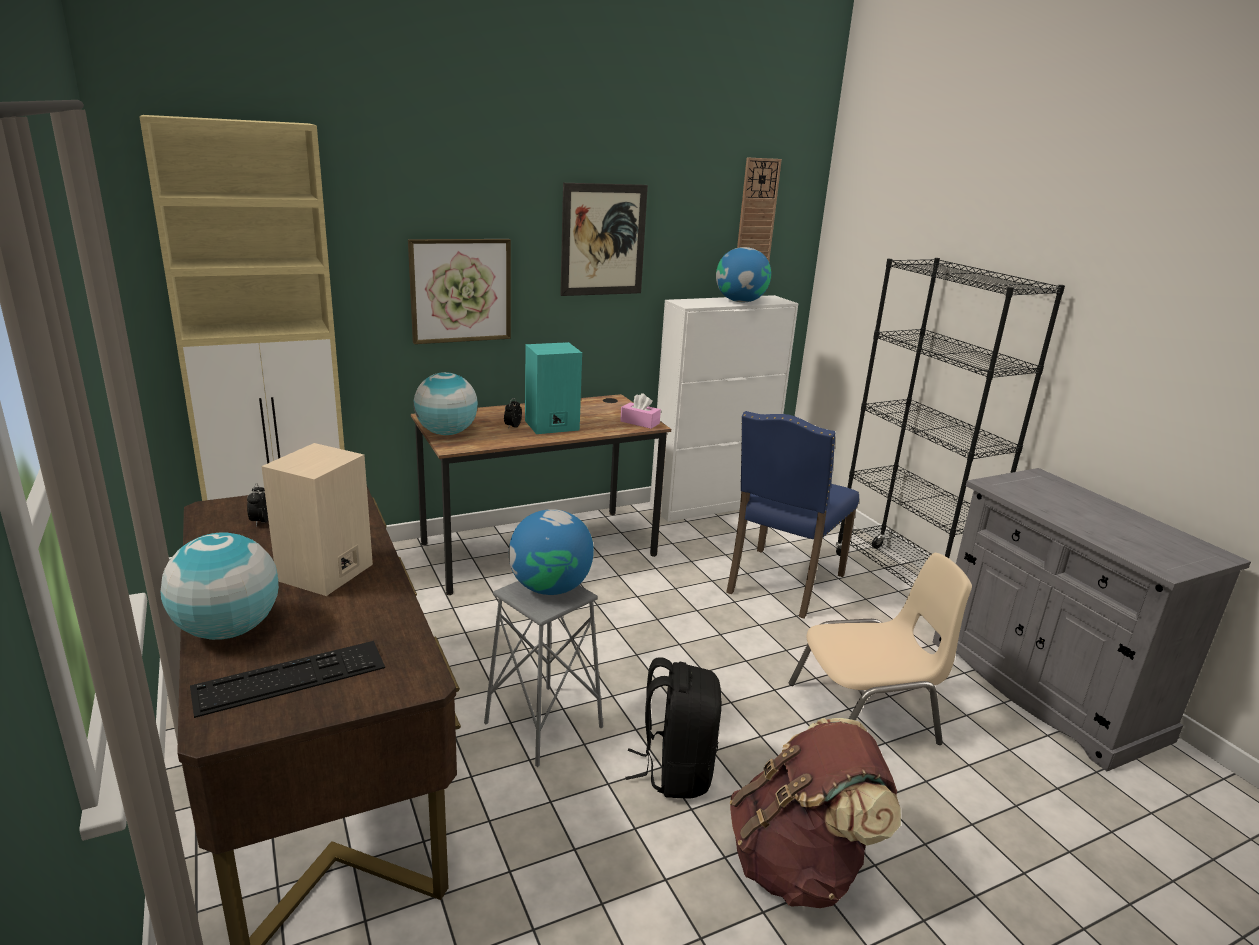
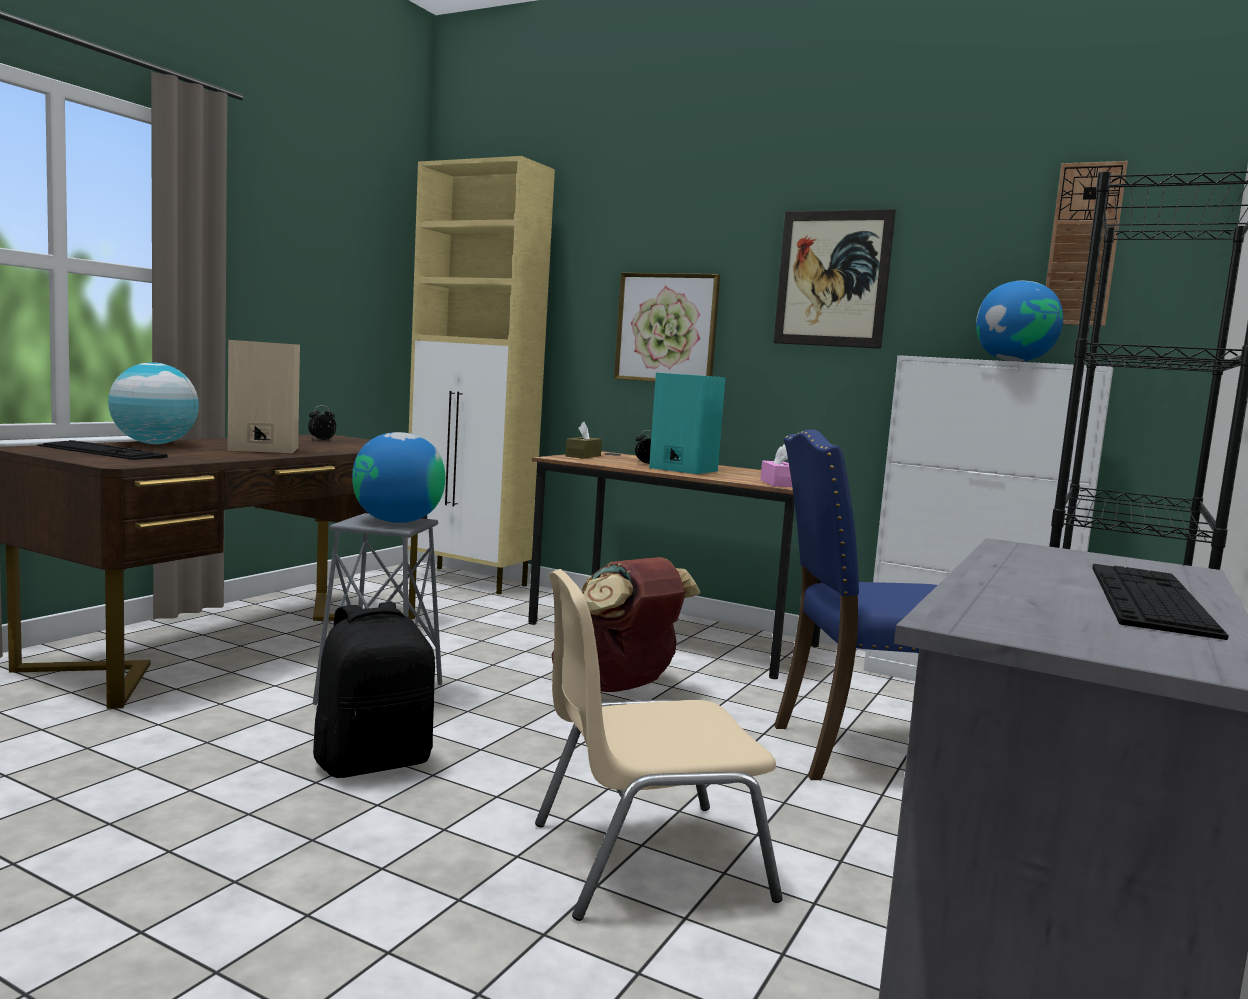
camera: 55 degrees right, 15 degrees down
globe [413,372,478,435] -> brown tissue box [566,422,602,459]
brown backpack [730,718,901,908] -> brown backpack moved to [552,557,701,692]
beige chair [789,553,972,745] -> beige chair turned 120 degrees clockwise [535,569,783,921]
none -> keyboard [1092,564,1229,640]

